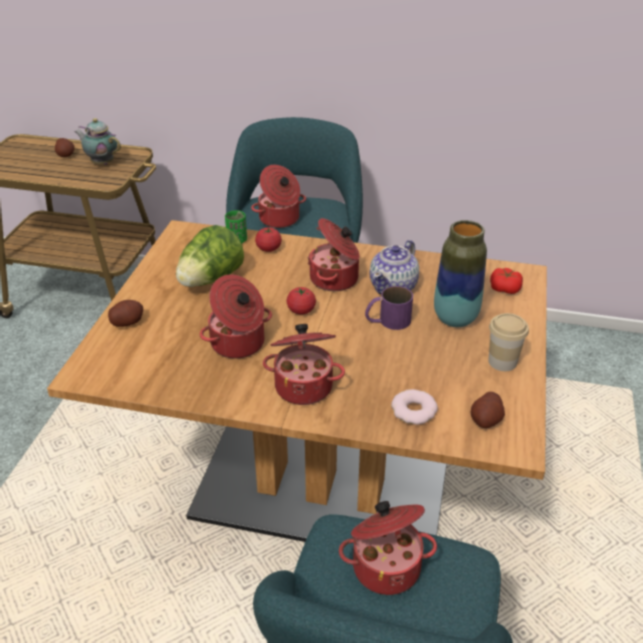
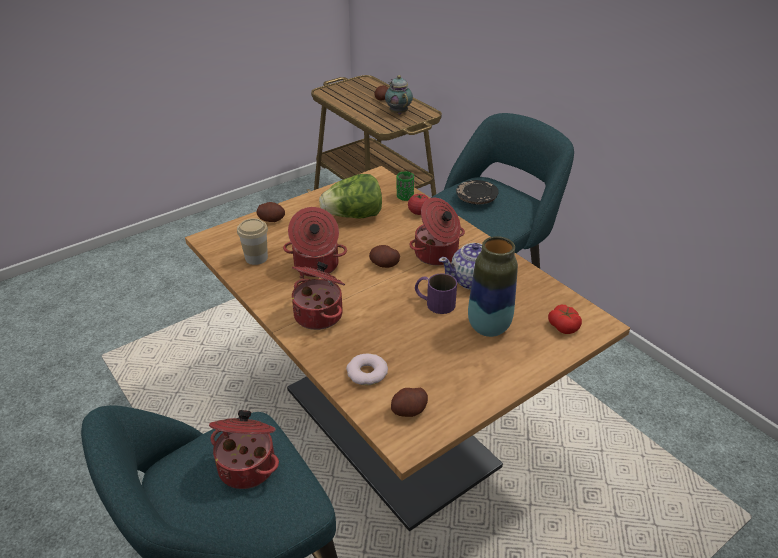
camera: 40 degrees right, 0 degrees up
cooking pot [251,165,306,228] -> black plate [456,180,499,205]
tomato [287,287,316,315] -> potato [369,245,400,268]
cup [488,313,529,371] -> cup moved to [237,218,268,265]

